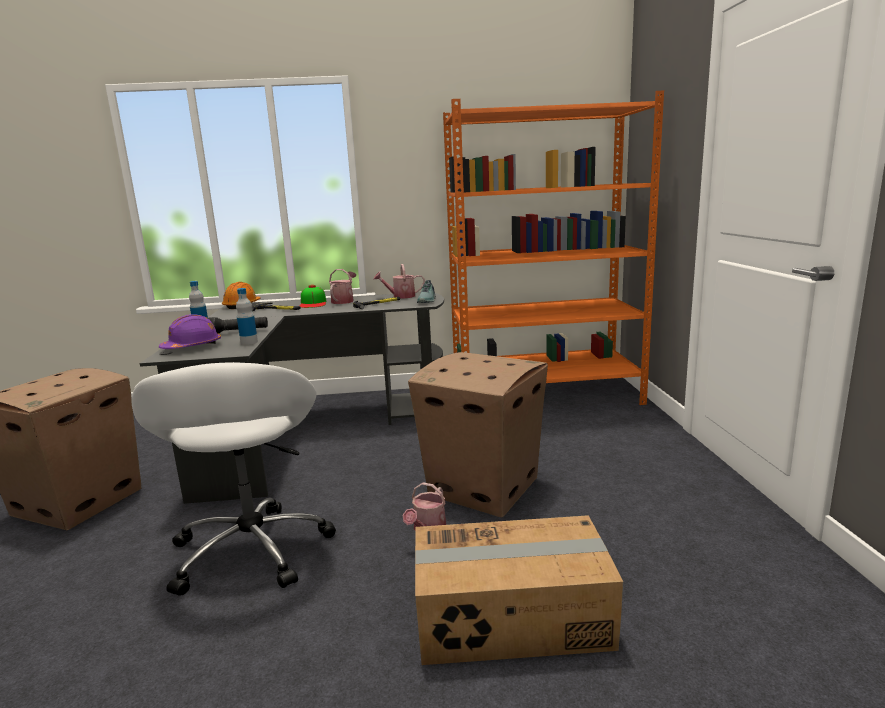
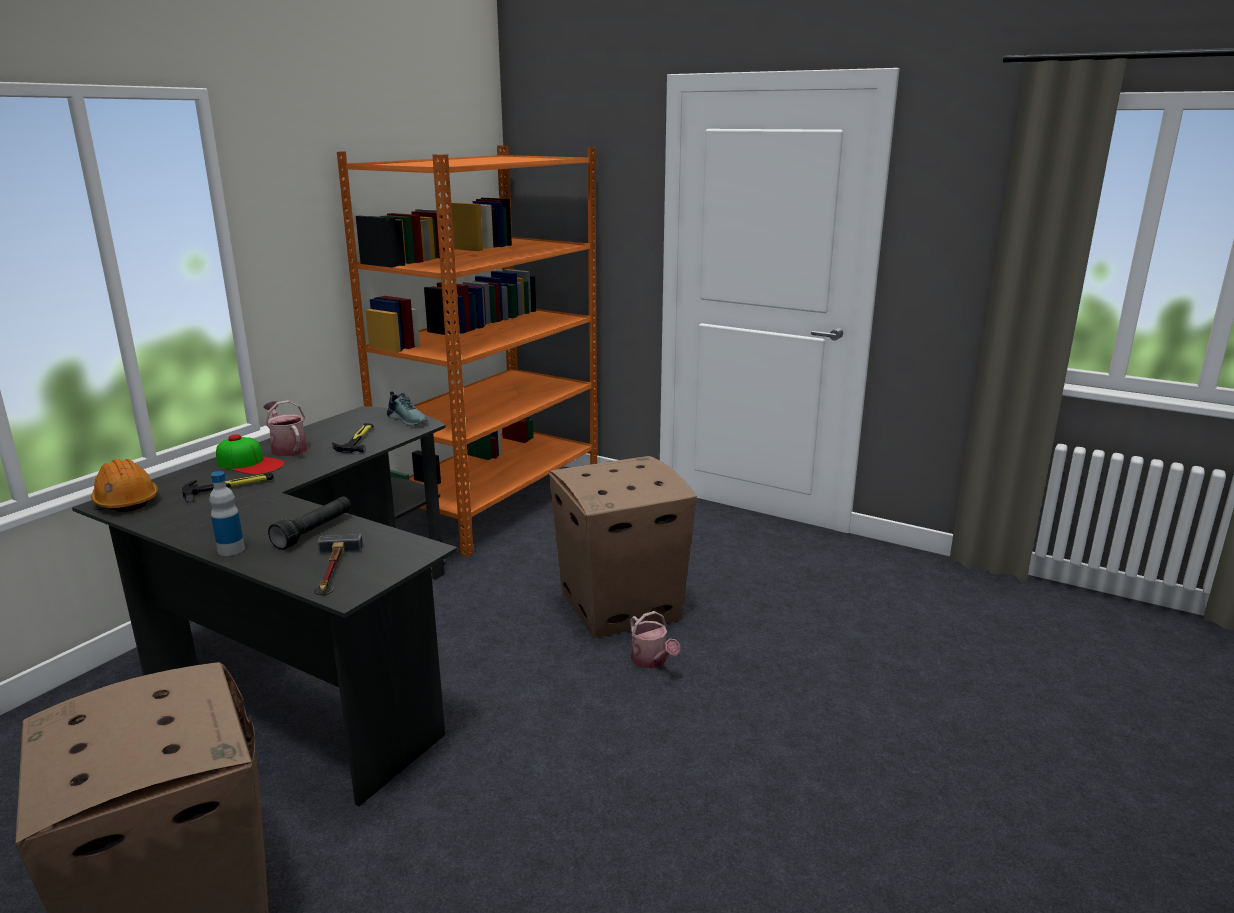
camera: 55 degrees left, 5 degrees up
white office chair [132,362,336,596] -> none
purple hard hat [159,314,221,349] -> hammer [318,534,363,591]
bottle [236,288,258,345] -> none
watering can [373,264,425,299] -> none
cardboard box [415,515,623,665] -> none

